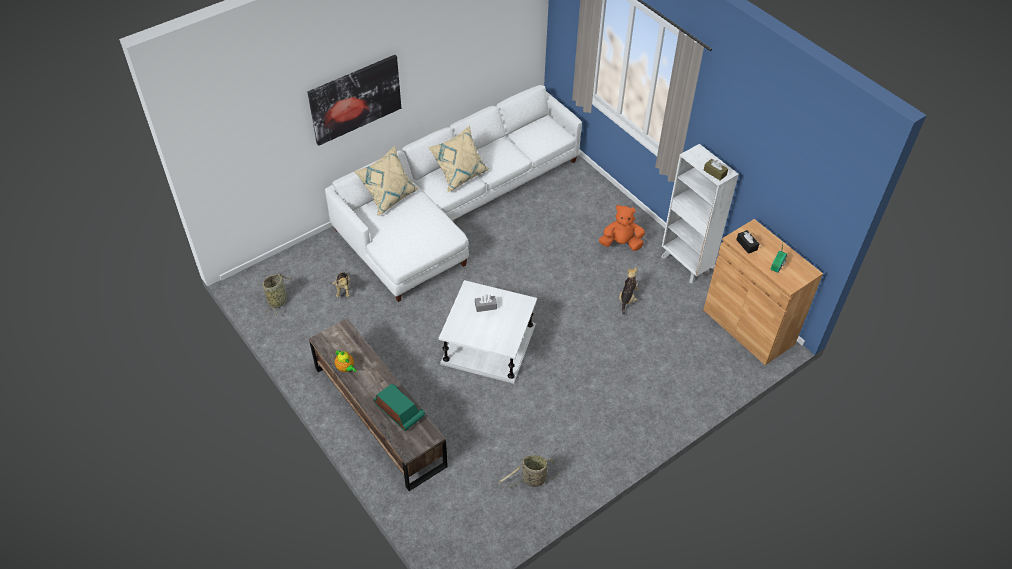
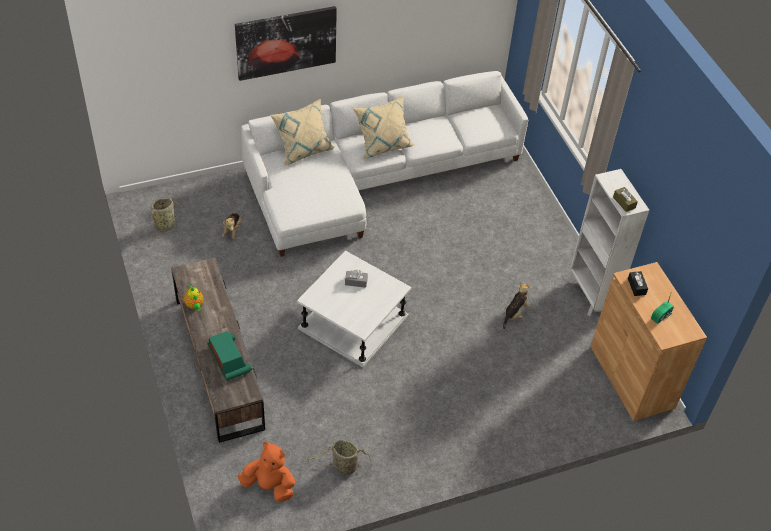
camera: 15 degrees right, 0 degrees up
orange plush toy [599,205,645,251] -> orange plush toy moved to [237,442,295,502]

